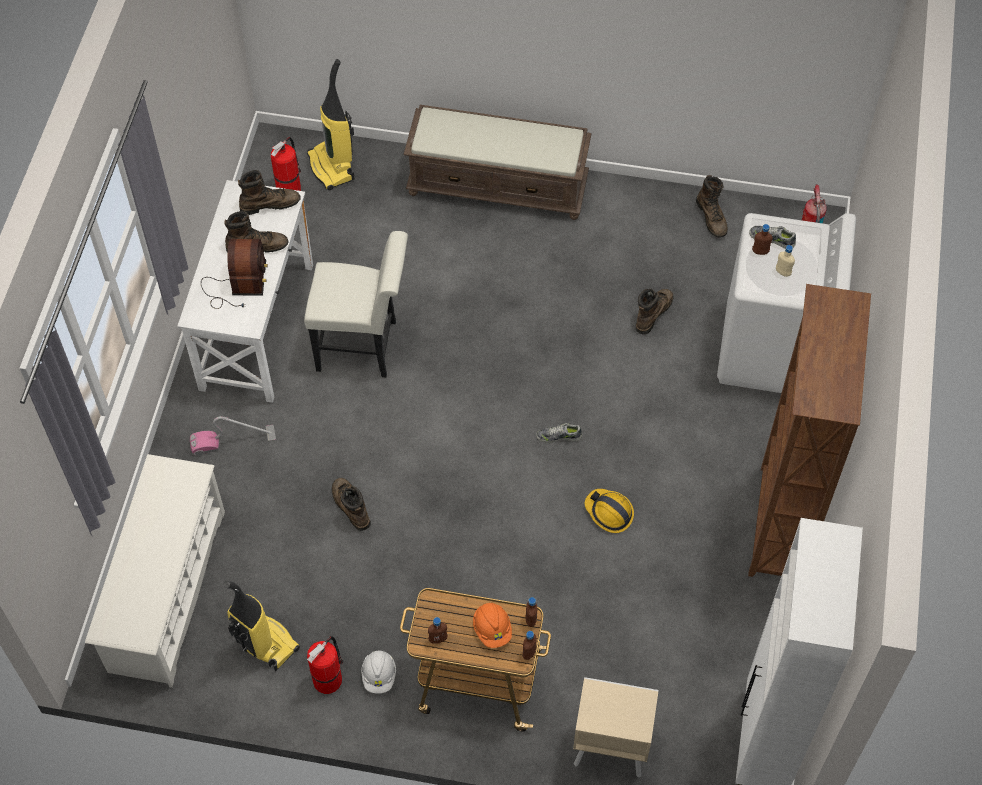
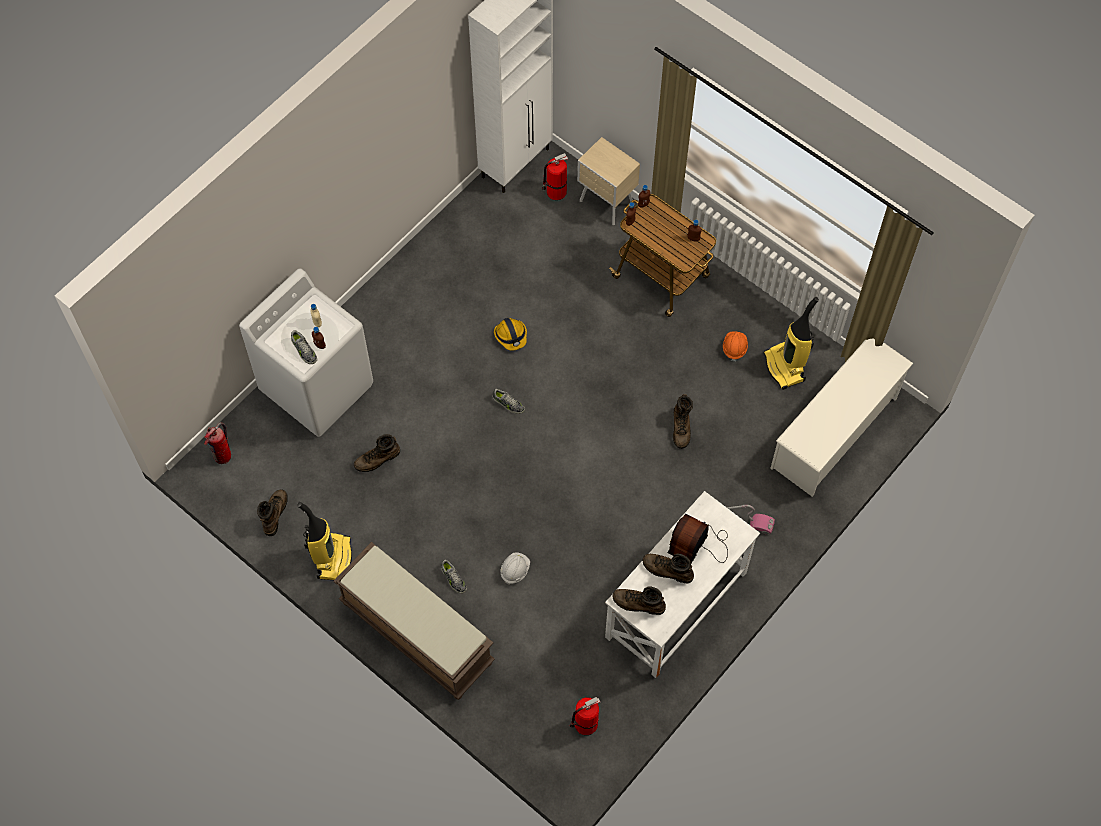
camera: 150 degrees left, 5 degrees up
white chair [304,231,408,377] -> none
vacuum cleaner [307,59,355,190] -> vacuum cleaner moved to [298,502,352,580]
fire extinguisher [307,636,344,694] -> fire extinguisher moved to [542,153,568,200]
white hard hat [361,650,396,694] -> white hard hat moved to [501,552,530,585]
orange hard hat [473,603,512,648] -> orange hard hat moved to [723,331,748,361]
brown bookcase [748,284,871,577] -> none
none -> shoe [441,560,467,594]

